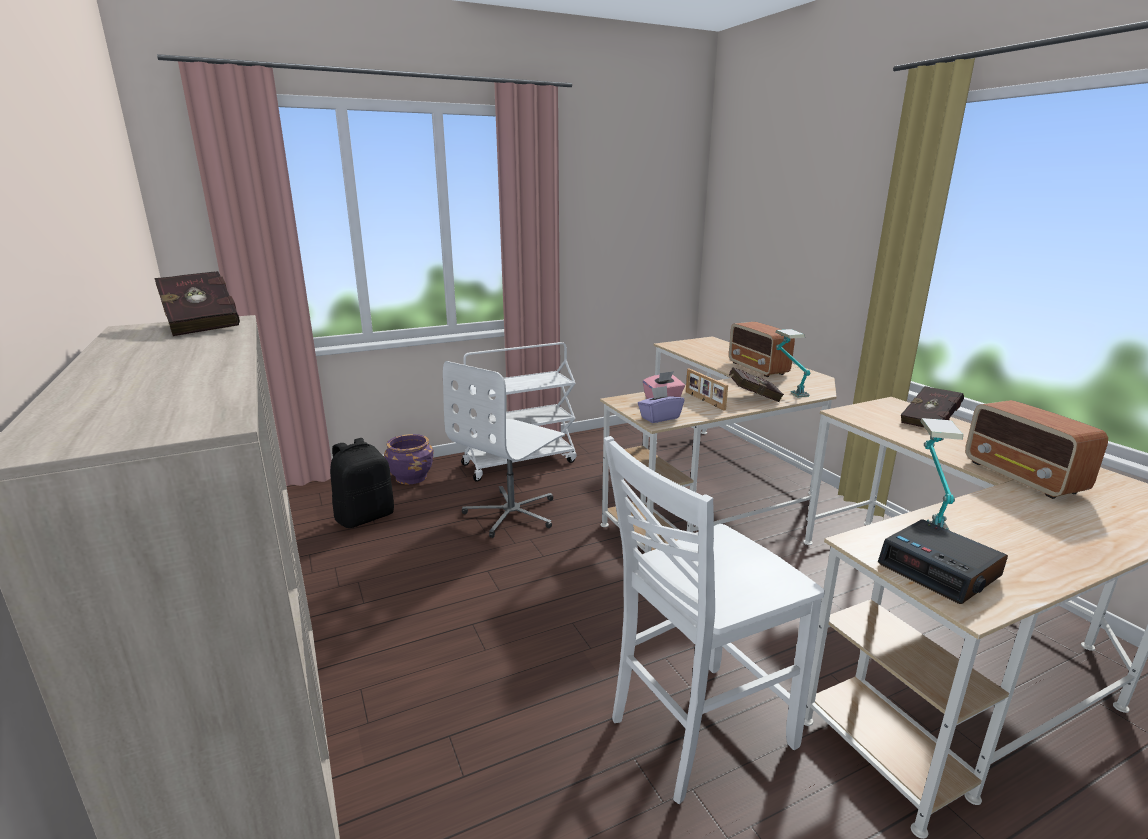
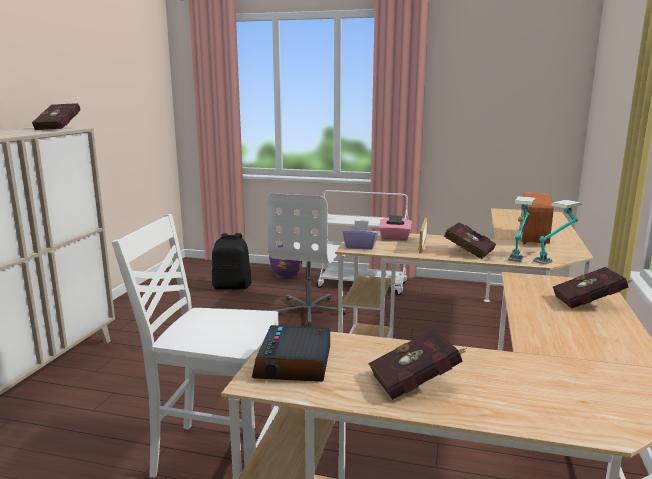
camera: 40 degrees right, 5 degrees down
white office chair [443,361,565,538] -> white office chair turned 60 degrees counterclockwise [267,193,346,326]
table lamp [920,418,963,531] -> table lamp moved to [533,200,582,265]
radio [965,400,1108,499] -> none
none -> red book [368,329,467,400]

